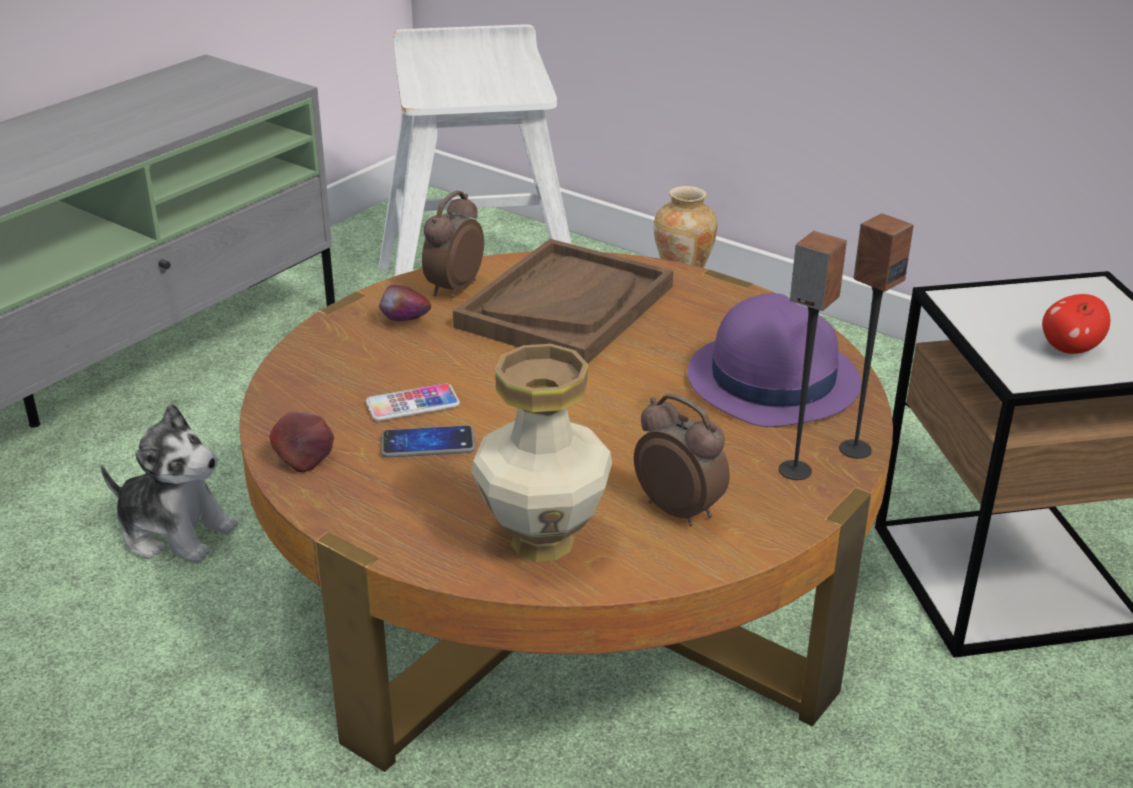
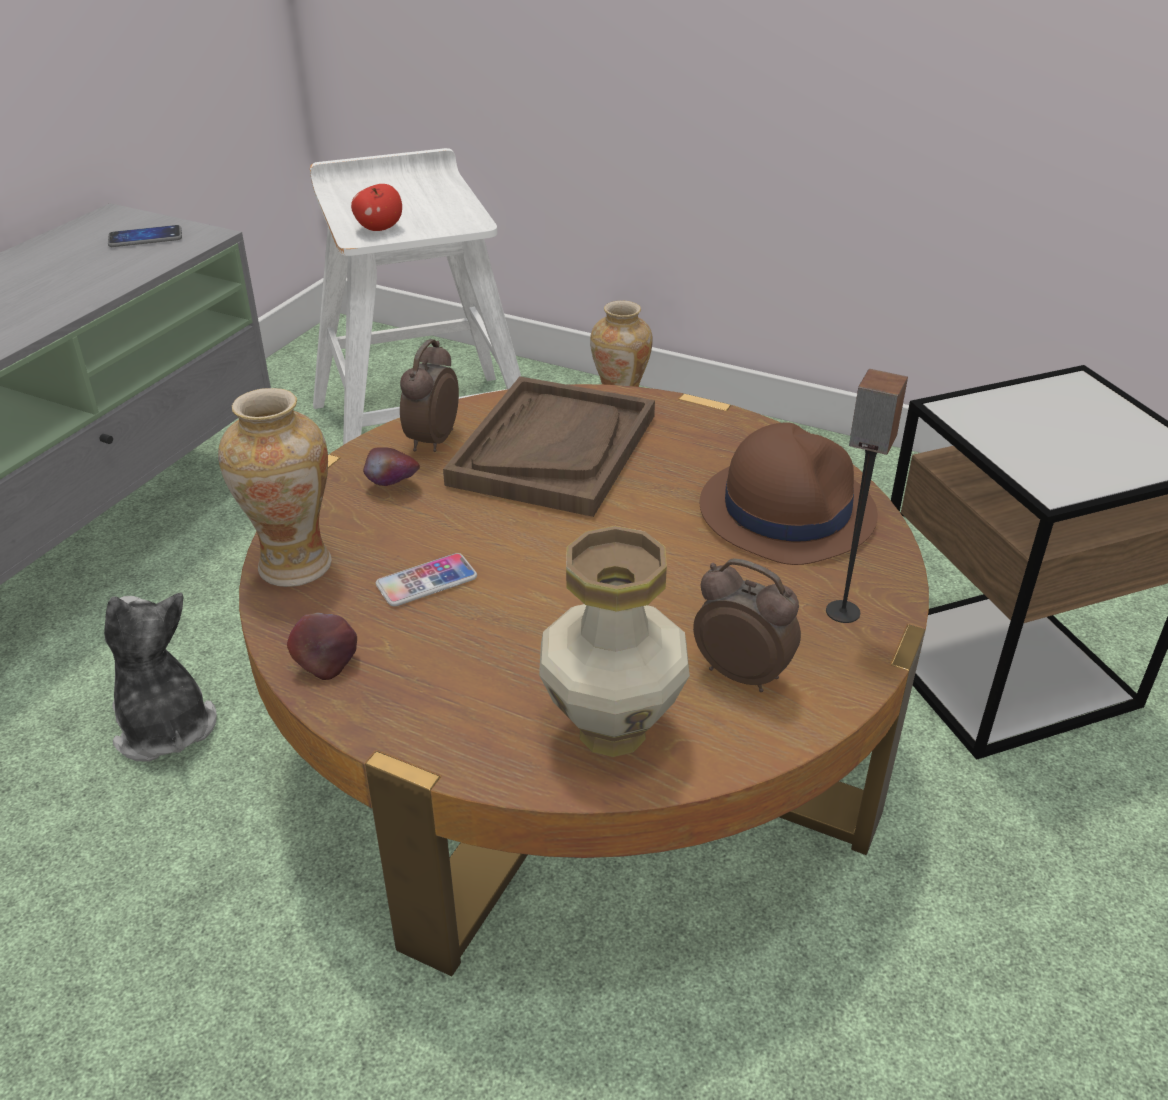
camera: 10 degrees left, 5 degrees up
plush toy [101,403,238,563] -> plush toy turned 135 degrees counterclockwise [104,593,217,762]
phone [381,425,475,458] -> phone moved to [108,225,182,247]
purple hat [687,293,861,427] -> brown hat [699,422,878,565]
speaker [839,213,914,459] -> none
apple [1042,294,1110,354] -> apple moved to [351,184,402,231]
none -> vase [218,388,332,587]

